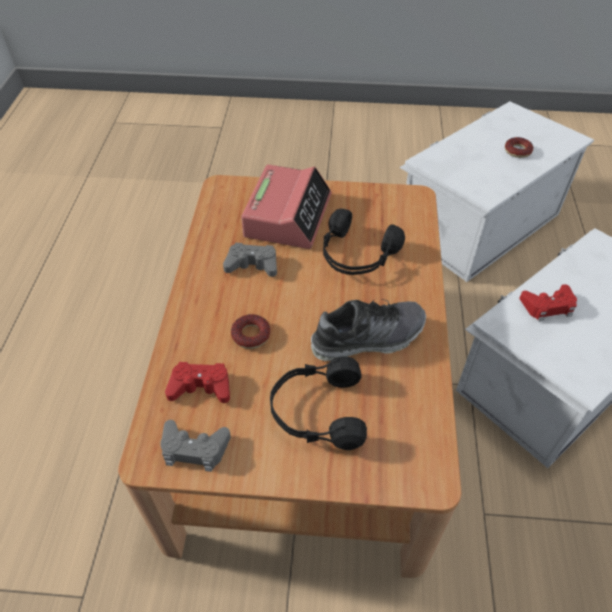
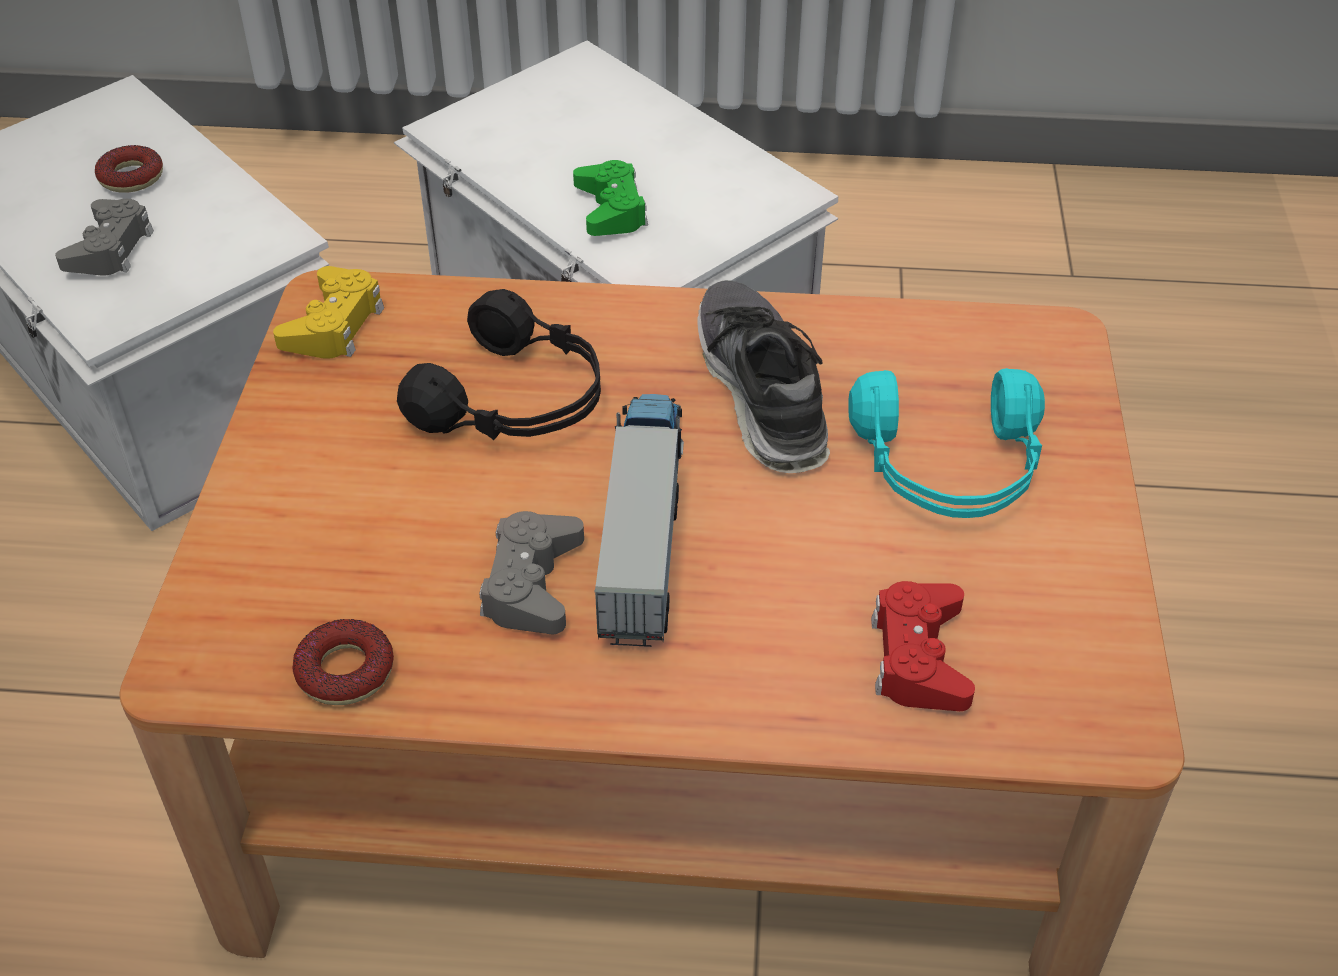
camera: 90 degrees left, 5 degrees down
grey game controller [160,420,231,472] -> grey game controller moved to [55,199,154,276]
donut [231,314,271,349] -> donut moved to [293,619,394,705]
alarm clock [241,165,332,249] -> none
black headphones [270,356,367,450] -> turquoise headphones [848,368,1045,518]
red game controller [519,284,577,322] -> green game controller [573,160,648,236]
none -> yellow game controller [273,266,384,359]
none -> toy truck [594,394,684,647]

